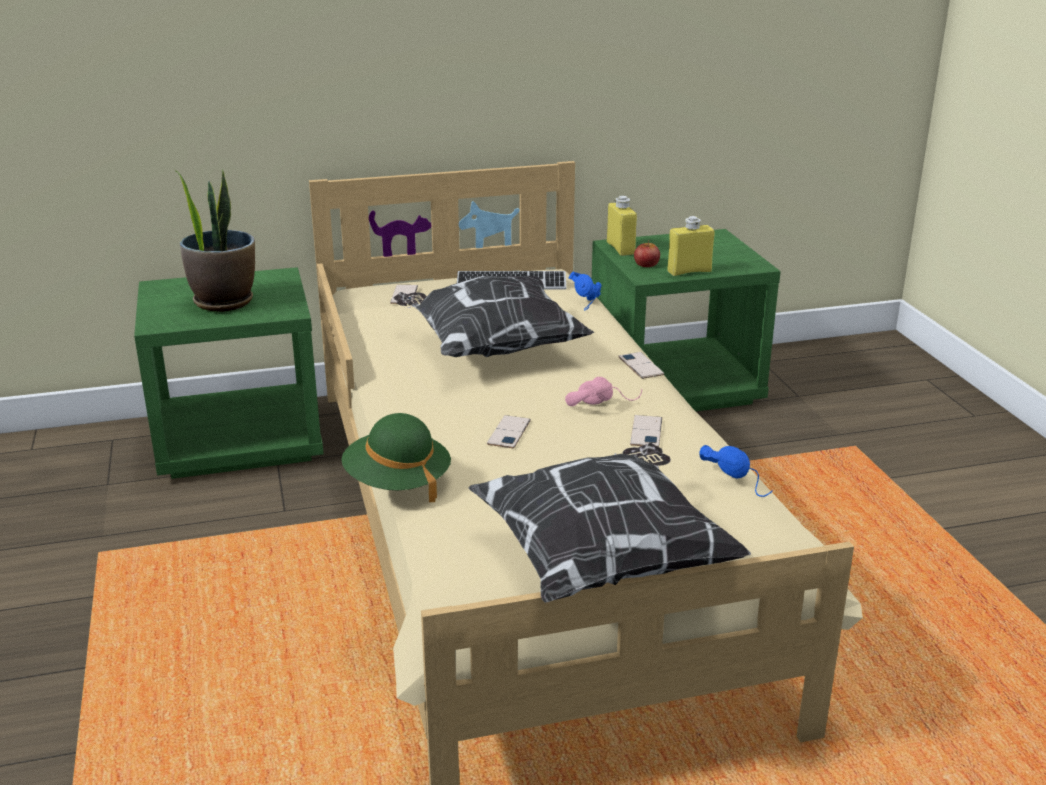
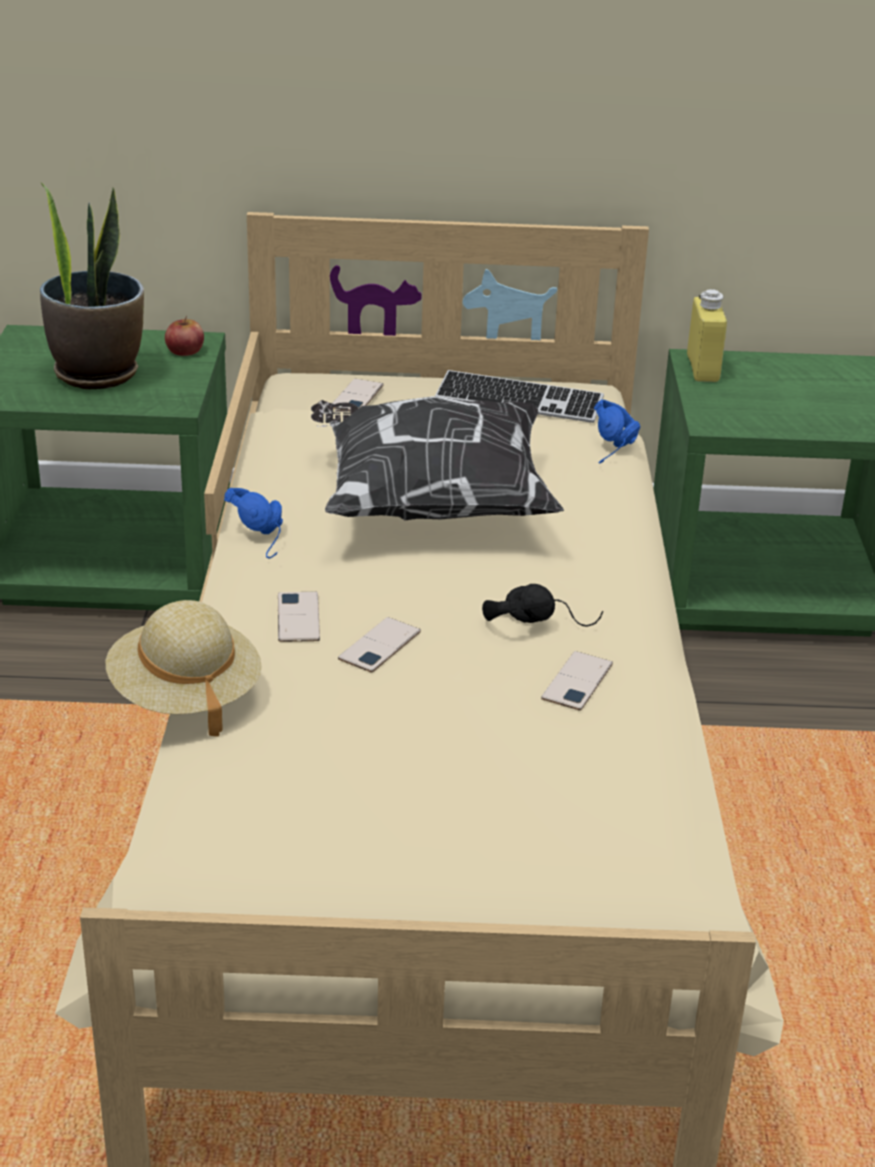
camera: 15 degrees right, 5 degrees up
green hat [341,413,451,502] -> beige hat [106,600,262,736]
pillow [469,442,751,603] -> none
pink headphones [565,377,642,406] -> black headphones [482,584,603,626]
phone [618,352,664,379] -> phone moved to [278,592,320,642]
apple [634,241,660,267] -> apple moved to [165,316,204,356]
yellow bottle [668,216,715,276] -> none
blue headphones [699,445,773,497] -> blue headphones moved to [224,488,283,558]

